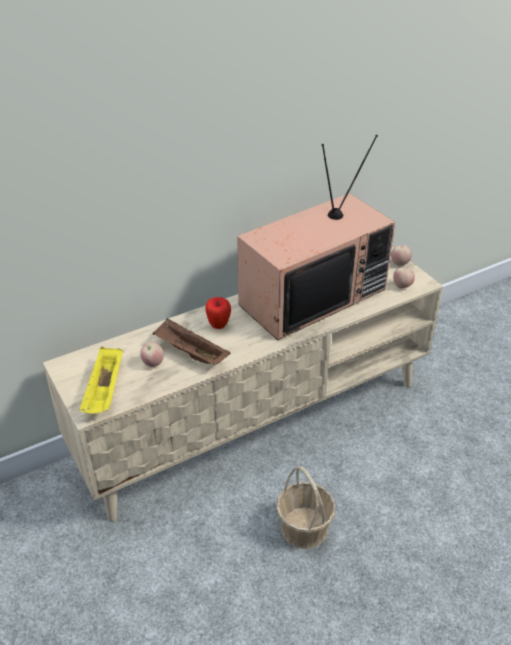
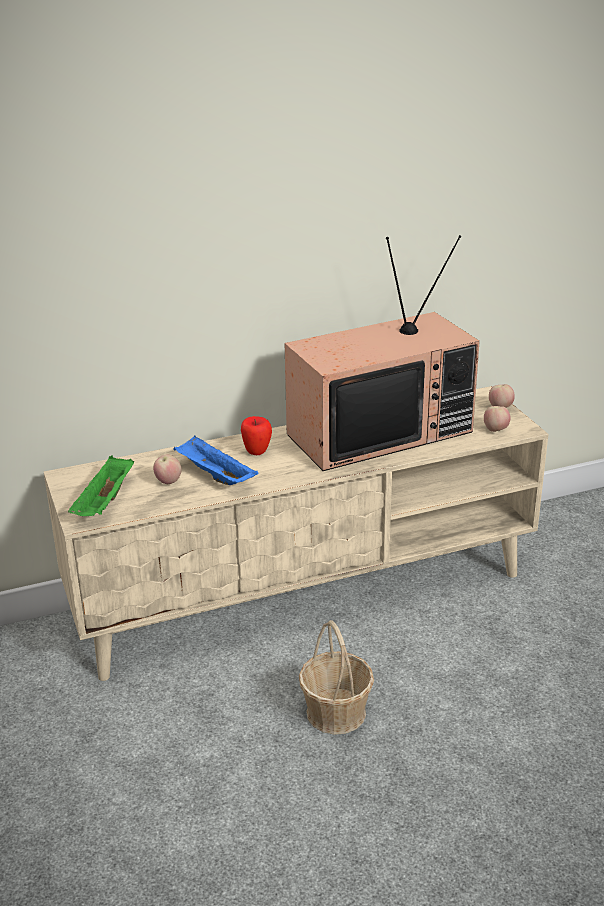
camera: 10 degrees right, 10 degrees down
yellow tray [79,346,123,414] -> green tray [68,455,134,516]
brown tray [153,318,230,365] -> blue tray [173,436,258,485]

